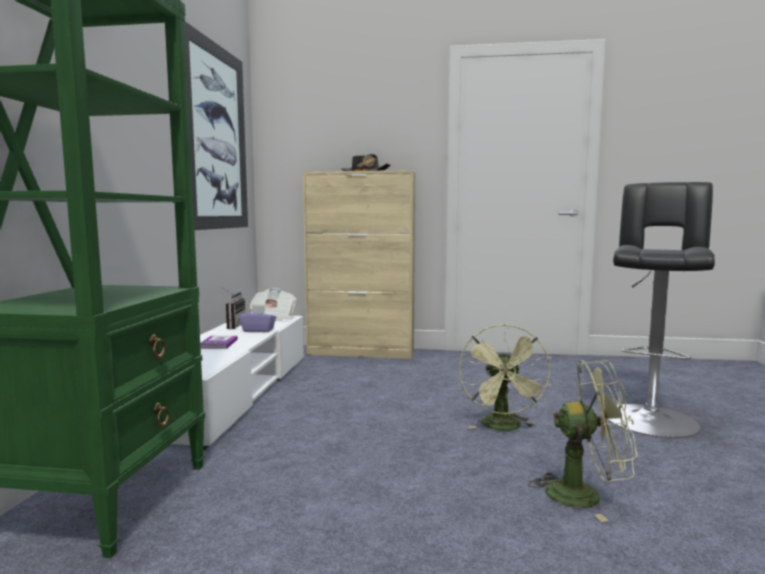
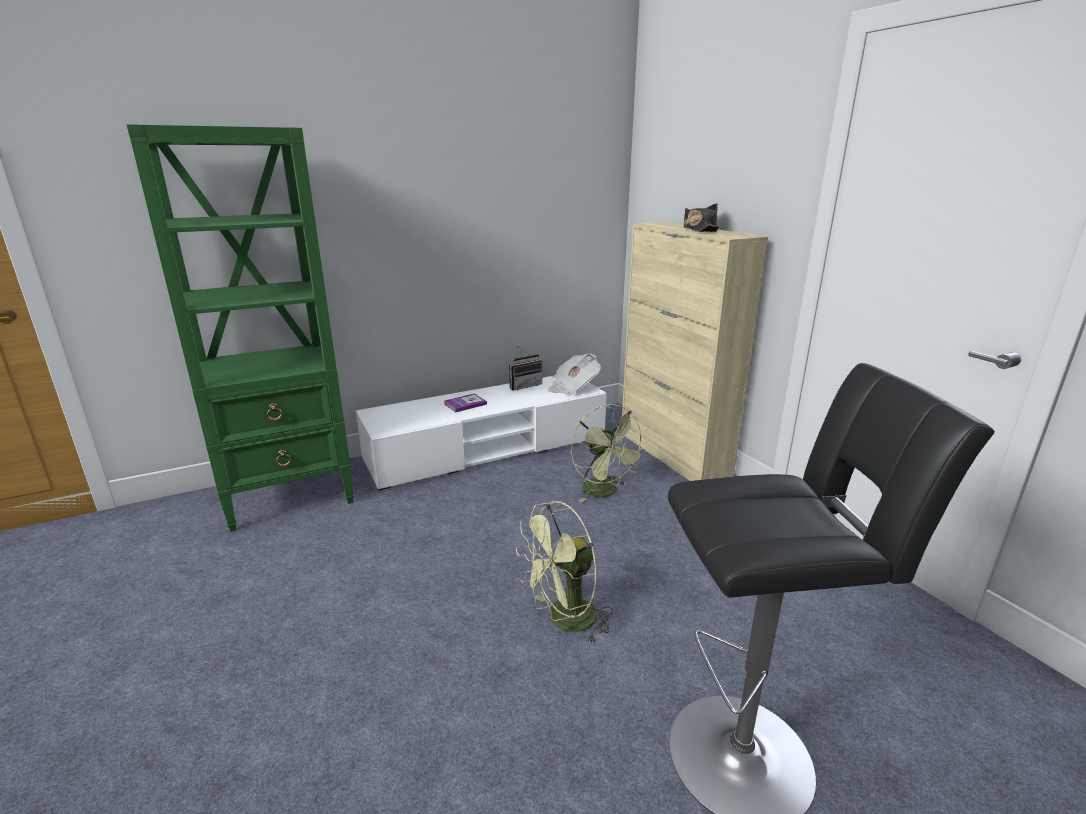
camera: 55 degrees right, 15 degrees up
picture [184,22,248,230] -> none
purple tissue box [239,305,276,332] -> none
green fan [528,360,638,522] -> green fan moved to [571,404,648,502]

